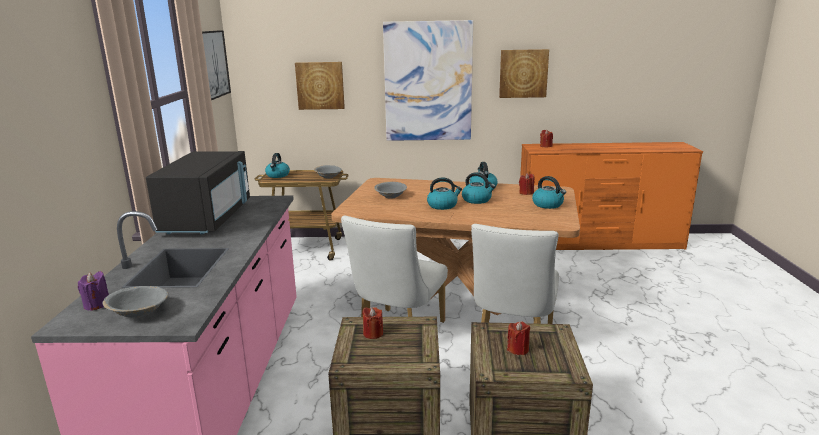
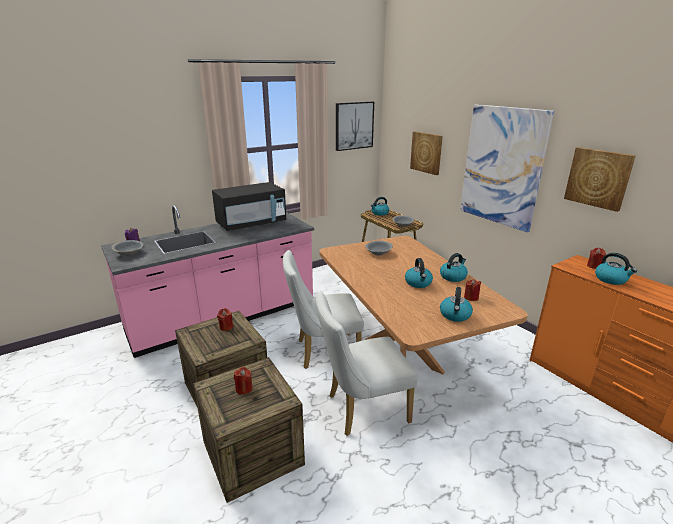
camera: 55 degrees right, 5 degrees up
kettle [427,177,462,210] -> kettle moved to [595,253,637,285]

